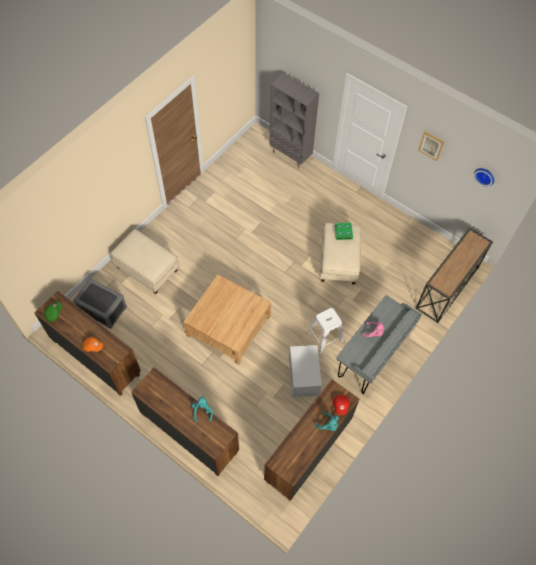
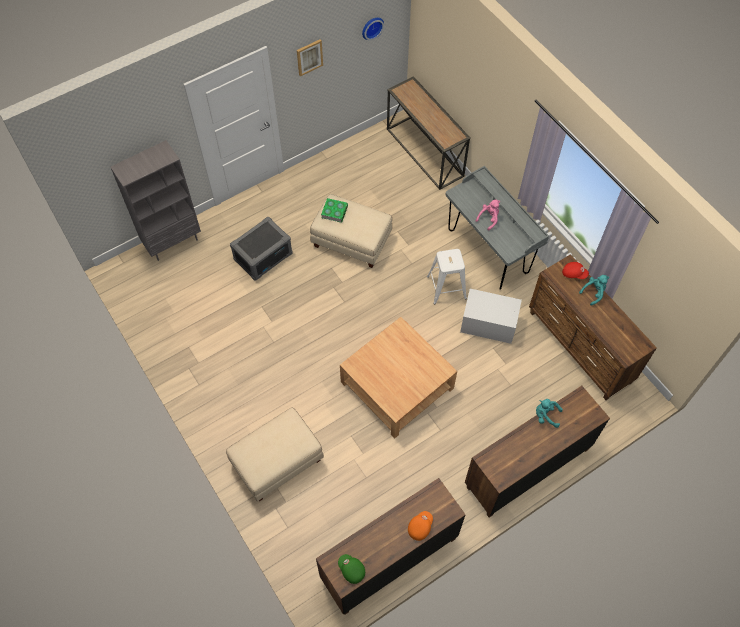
camera: 70 degrees left, 0 degrees up
grey storage box [73,279,127,329] -> grey storage box moved to [230,217,293,281]

